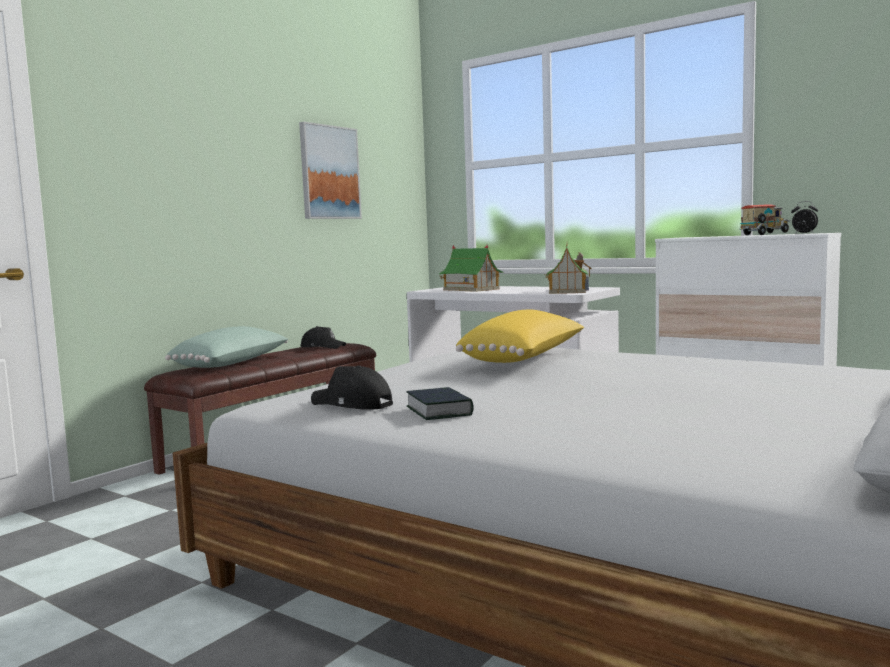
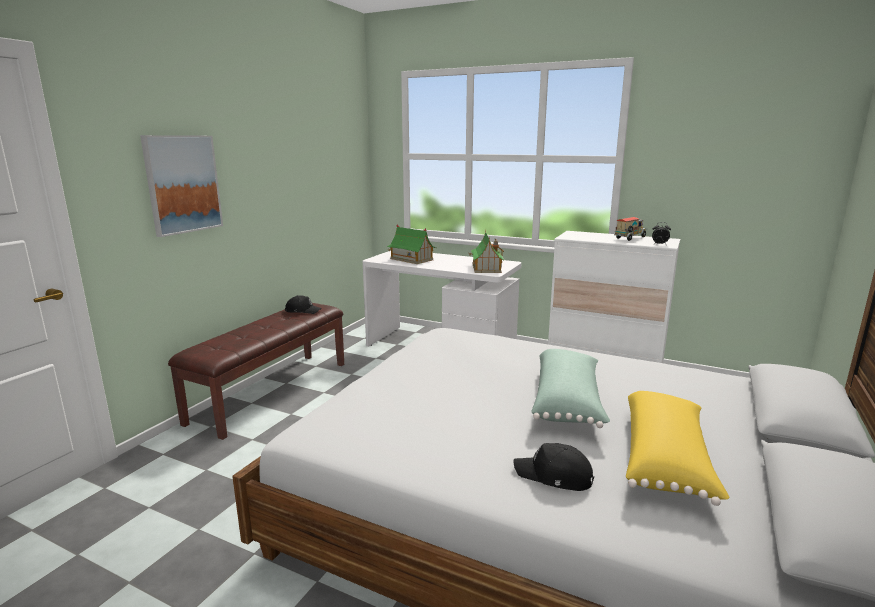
camera: 10 degrees left, 10 degrees up
green pillow [165,326,288,368] -> green pillow moved to [531,349,610,428]
picture [299,122,362,219] -> picture moved to [140,135,223,237]
black cap [311,365,393,410] -> black cap moved to [514,443,594,491]
book [407,387,474,420] -> none
yellow pillow [456,309,584,363] -> yellow pillow moved to [626,391,729,506]

